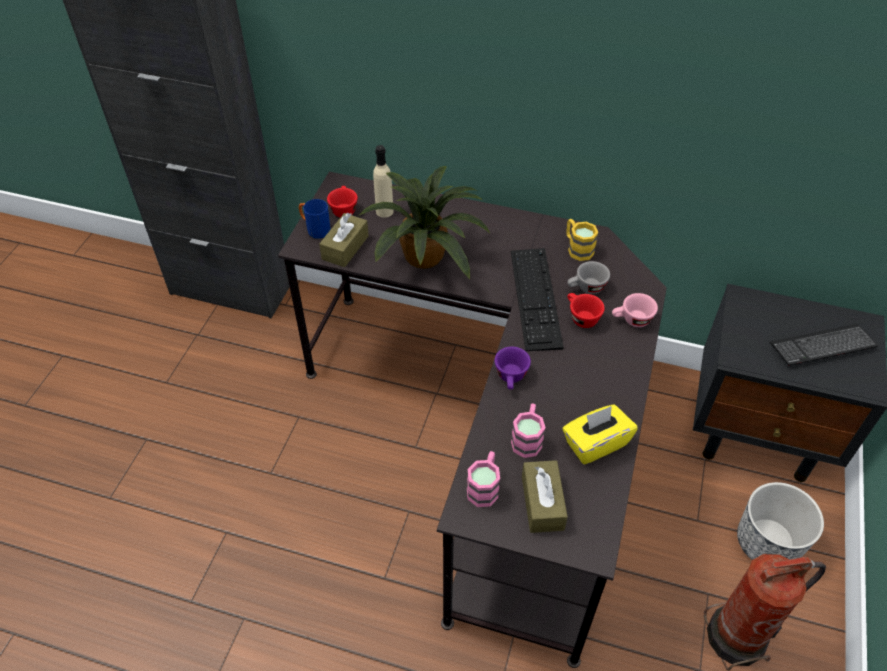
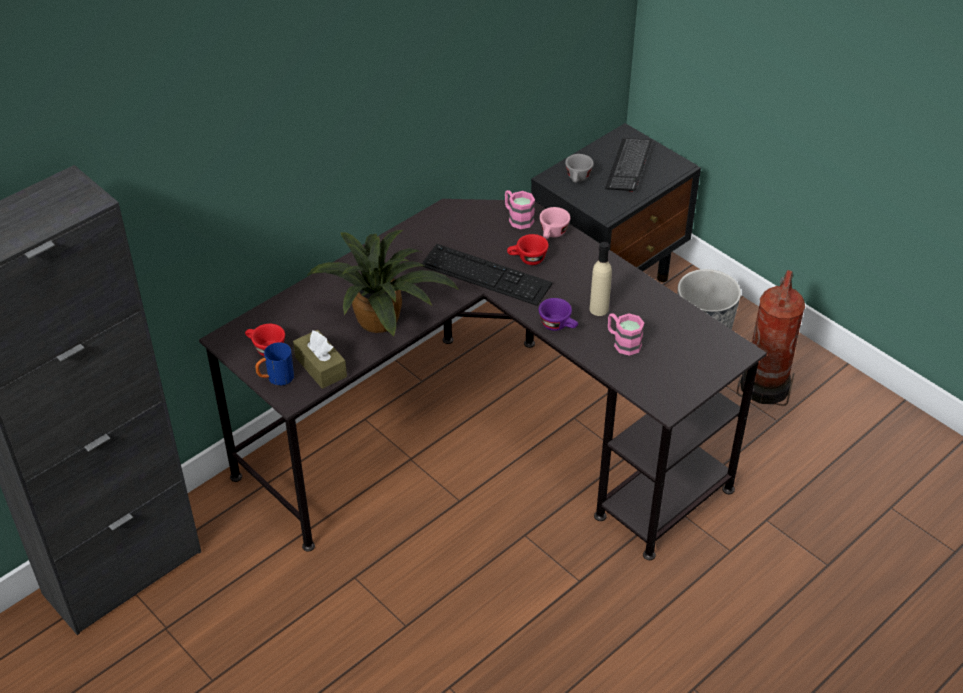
camera: 60 degrees left, 5 degrees down
beige bottle [373,145,393,218] -> beige bottle moved to [590,242,612,316]
pink mug [467,451,500,507] -> pink mug moved to [505,190,535,229]
brown tissue box [522,460,568,533] -> none
yellow tissue box [563,405,638,465] -> none
yellow mug [566,219,598,261] -> none
grey cup [567,261,610,294] -> grey cup moved to [565,154,594,183]

